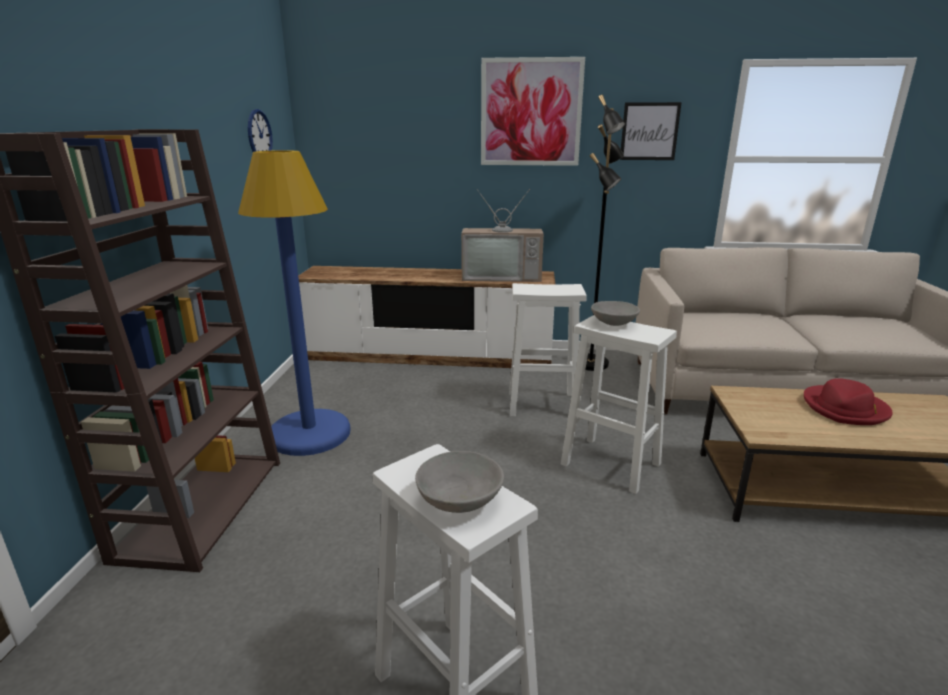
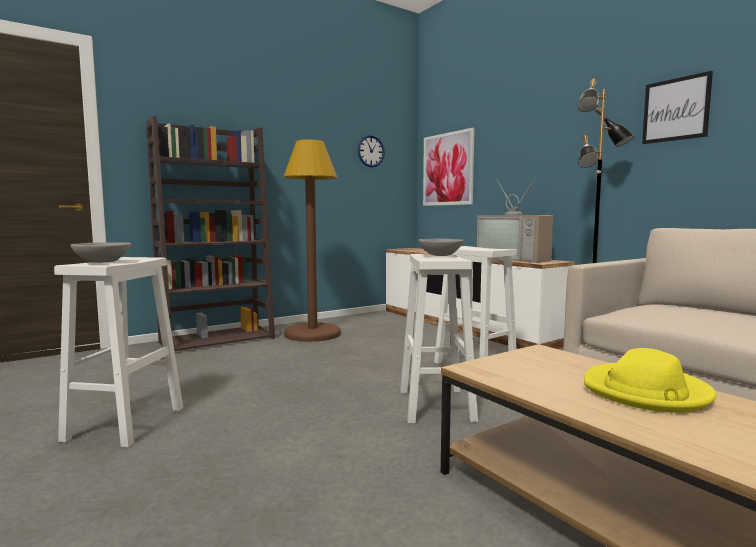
camera: 50 degrees right, 15 degrees down
blue floor lamp [238,150,351,456] -> brown floor lamp [283,139,341,342]
picture [481,57,585,166] -> picture moved to [423,128,475,206]
red hat [804,378,893,425] -> yellow hat [584,348,716,413]

